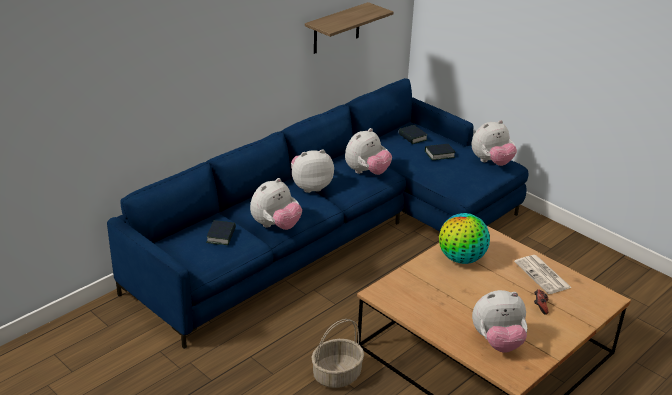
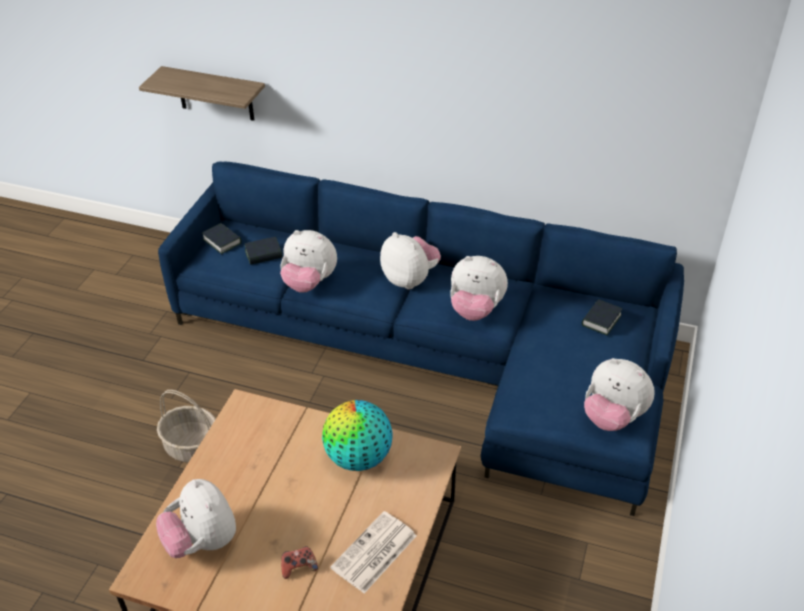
camera: 65 degrees right, 10 degrees up
shelf [305,2,394,54] -> shelf moved to [139,66,265,121]
book [425,144,455,160] -> book moved to [202,223,242,254]

